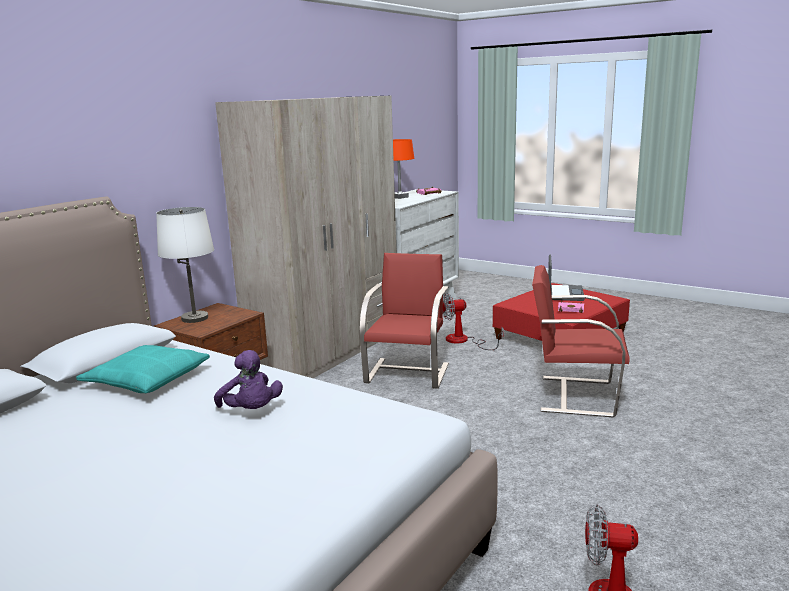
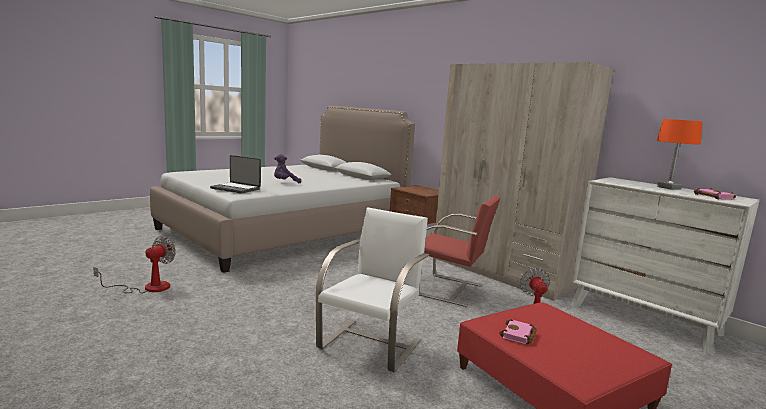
camera: 100 degrees right, 5 degrees down
turquoise pillow [76,345,210,393] -> none
white table lamp [156,207,214,323] -> none
red chair [532,265,629,417] -> white chair [316,207,429,373]
laptop [548,255,585,301] -> laptop moved to [210,155,261,194]

